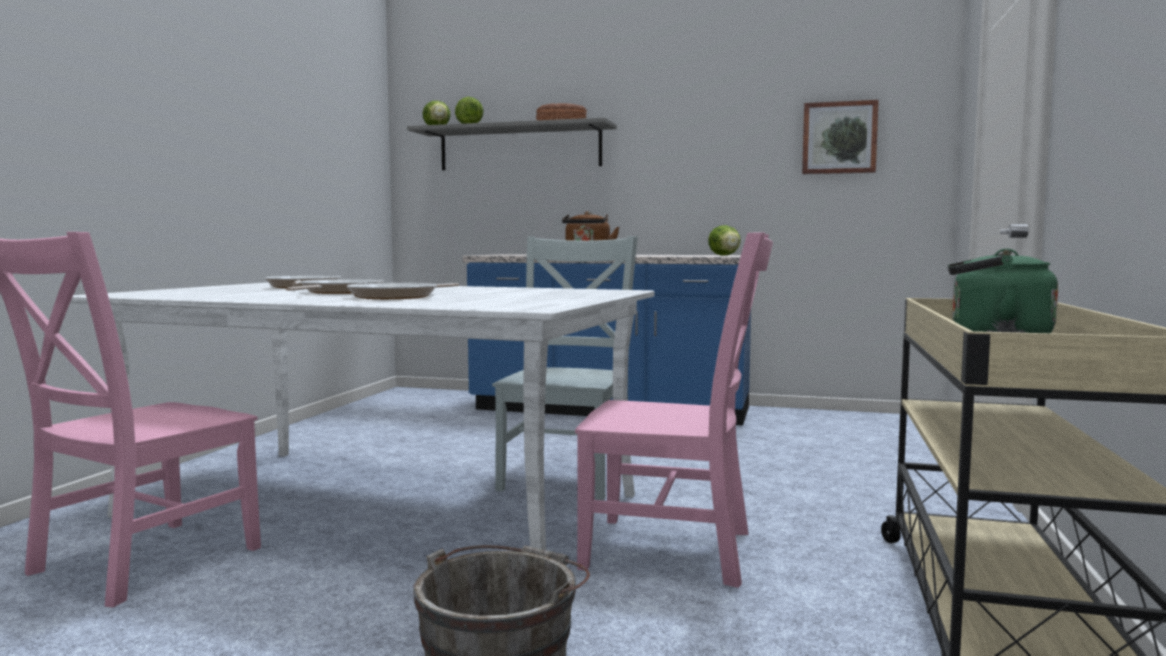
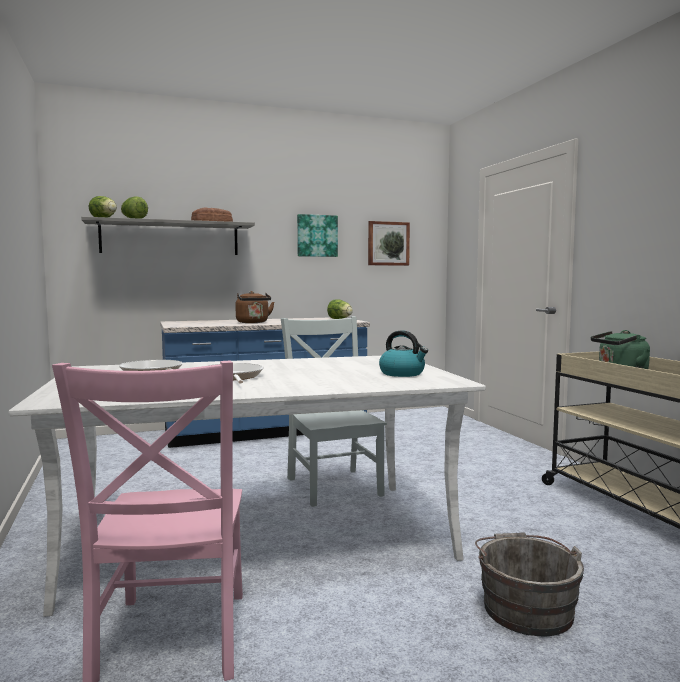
camera: 35 degrees left, 0 degrees up
frying pan [347,283,459,299] -> none
pink chair [575,232,773,588] -> none
none -> picture [297,214,338,257]
none -> kettle [379,331,428,377]

